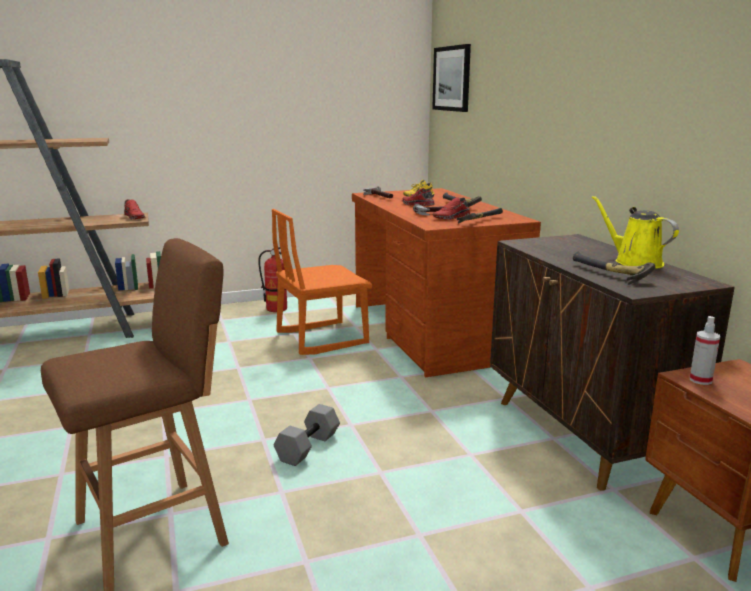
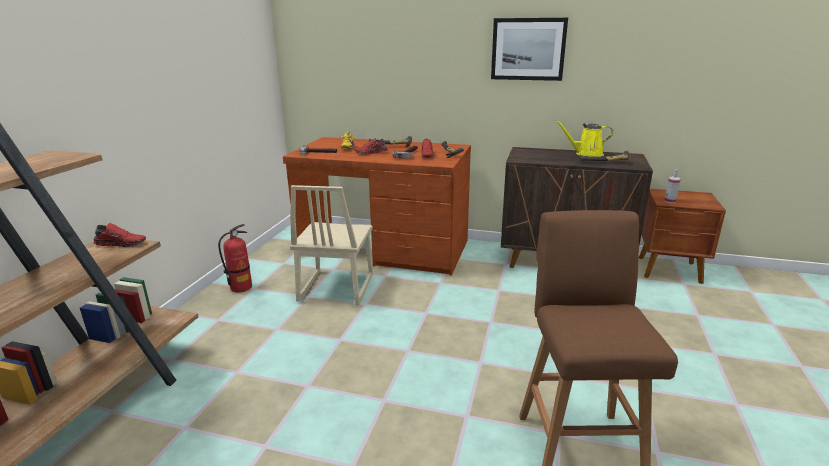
camera: 55 degrees left, 5 degrees up
orange chair [272,209,372,355] -> beige chair [290,185,373,305]
grey dumbbell [274,404,340,466] -> none
picture [432,44,471,112] -> picture moved to [491,18,568,81]

